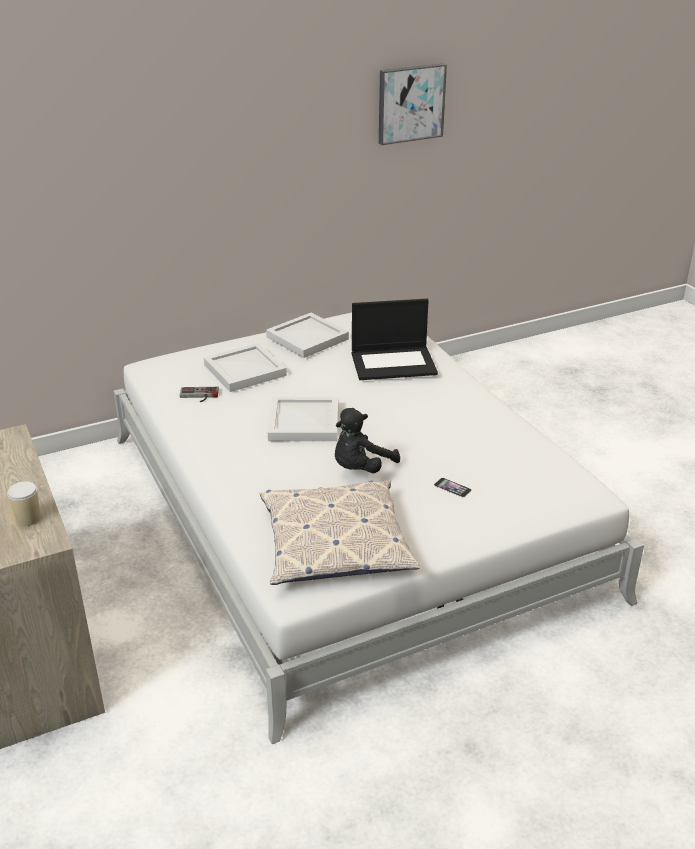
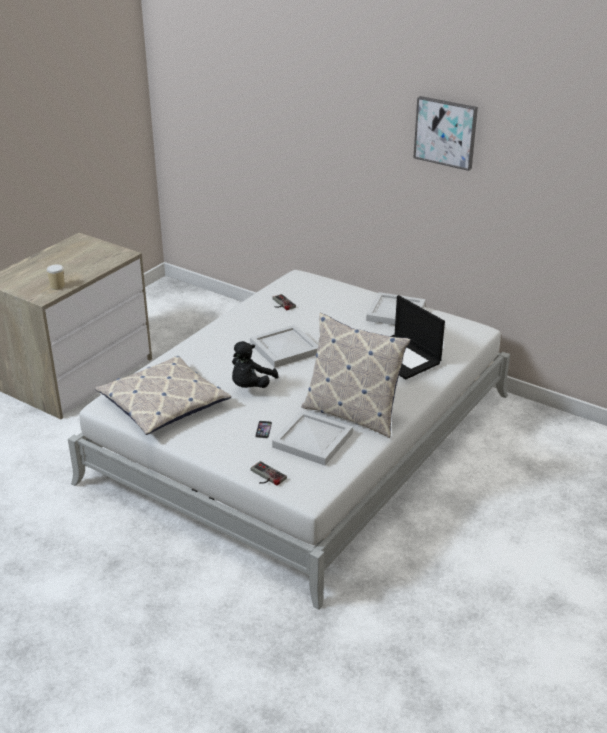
camera: 60 degrees right, 0 degrees up
white tray [204,343,287,392] -> white tray moved to [272,410,353,466]
black plush toy [335,408,400,473] -> black plush toy turned 75 degrees counterclockwise [232,341,279,388]
picture [379,63,447,145] -> picture moved to [413,96,478,171]
none -> game controller [251,461,287,486]
none -> pillow [301,313,411,438]

